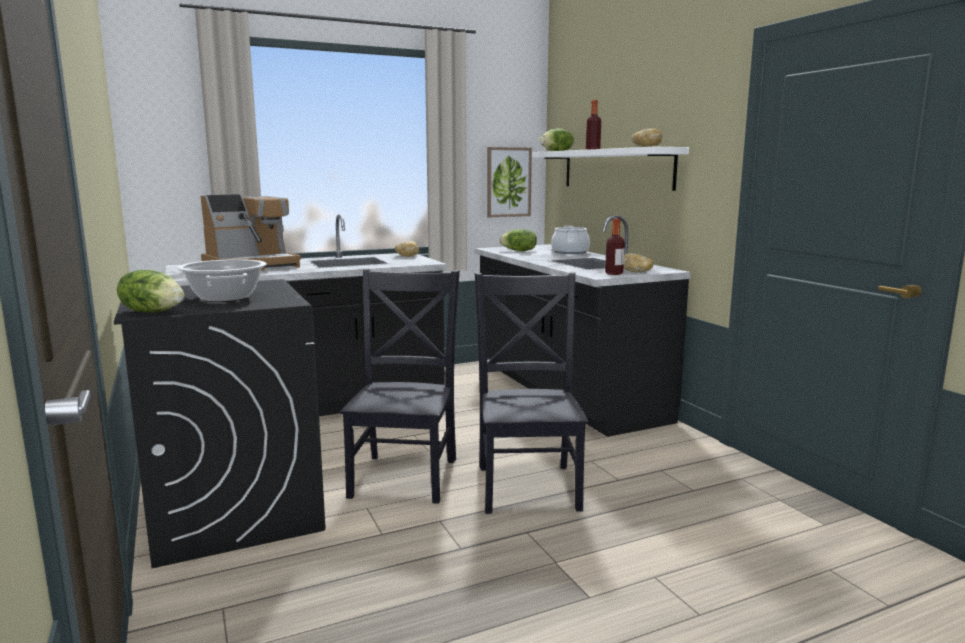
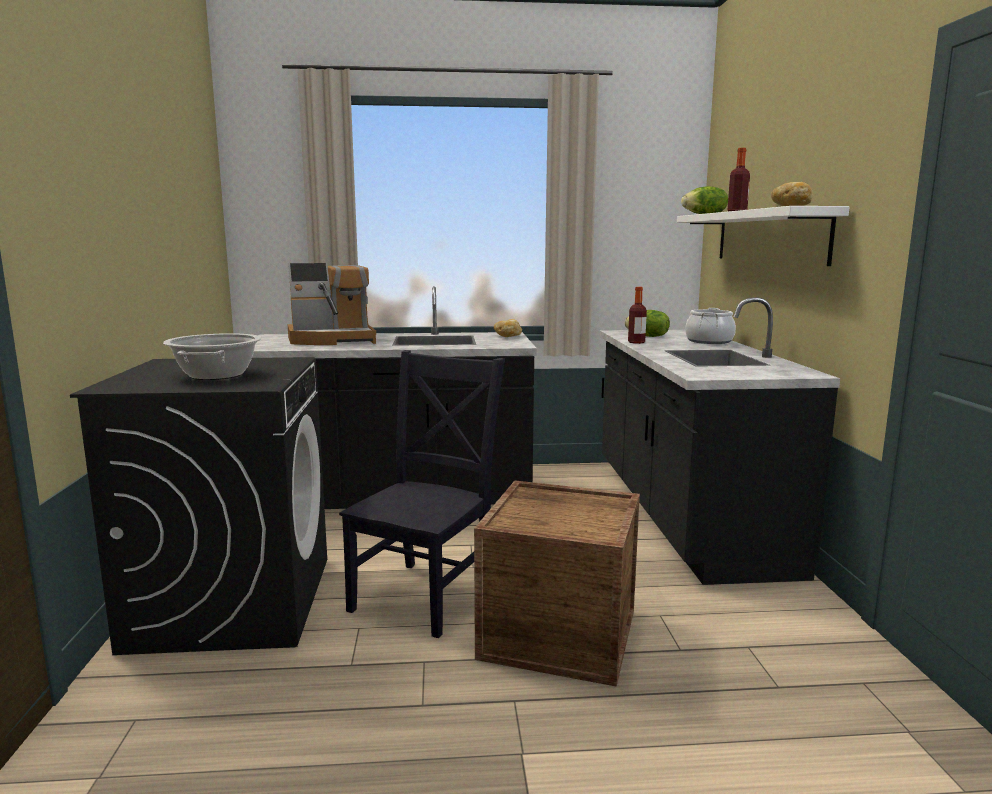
camera: 20 degrees right, 0 degrees up
lettuce [117,270,184,312] -> none
black chair [475,272,589,514] -> crate [474,481,640,687]
picture [487,147,532,217] -> none
bottle [605,219,625,275] -> bottle moved to [628,287,647,344]
bread [623,253,654,273] -> none

